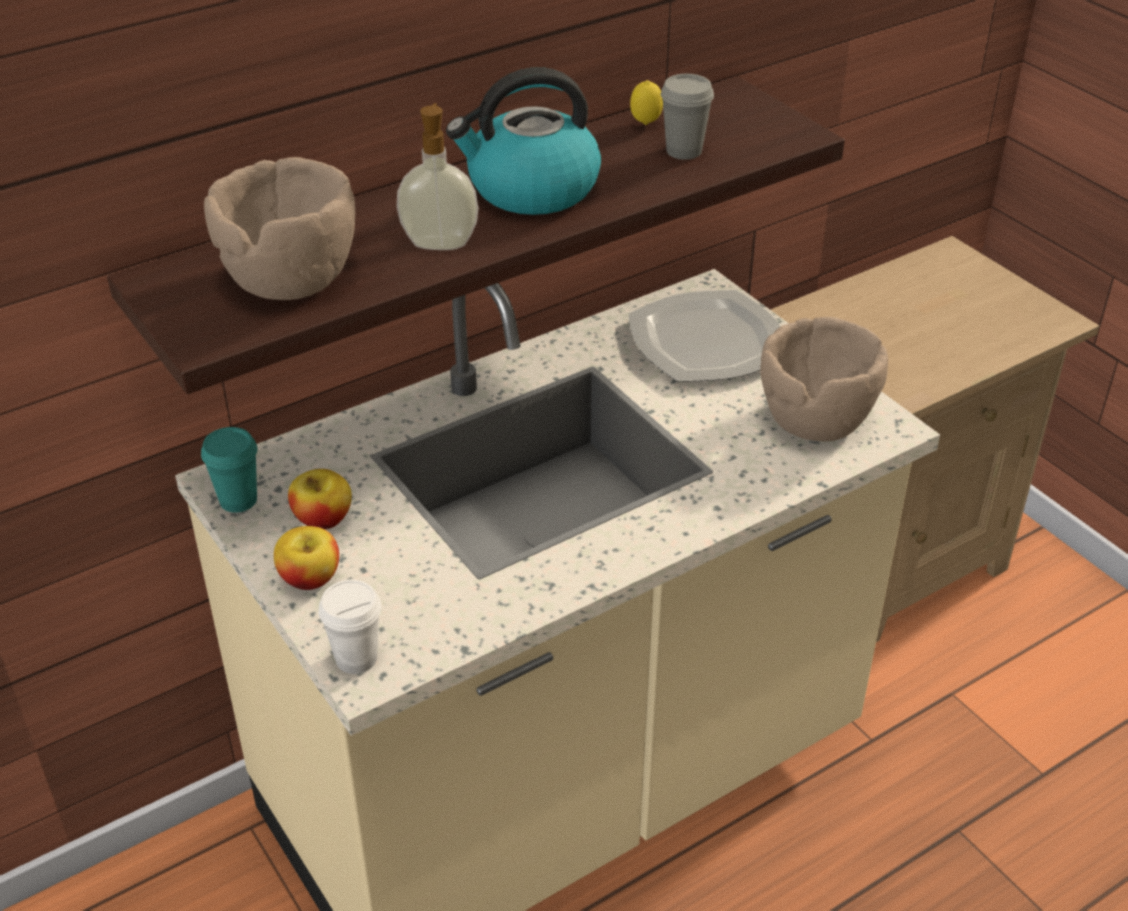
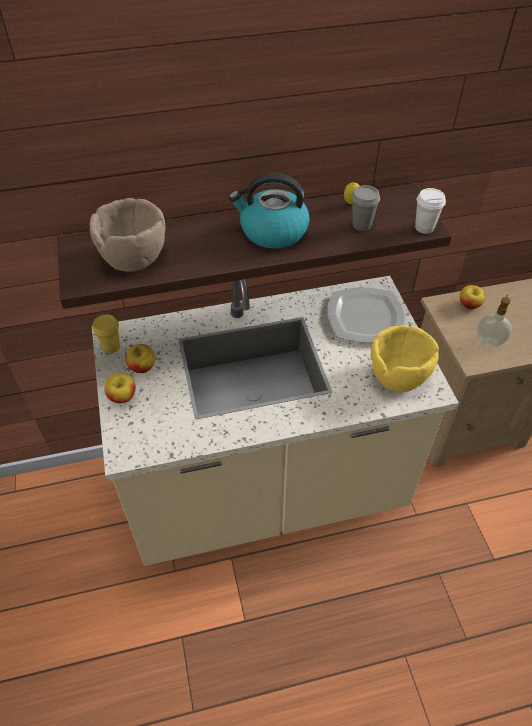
camera: 20 degrees right, 10 degrees up
turquoise cup [201,427,257,513] -> yellow cup [92,314,120,353]
white cup [318,580,381,674] -> white cup moved to [415,188,446,234]
soap dispenser [397,103,478,250] -> soap dispenser moved to [477,295,512,347]
brown bowl [760,317,888,441] -> yellow bowl [371,325,439,392]
none -> apple [460,285,485,309]

